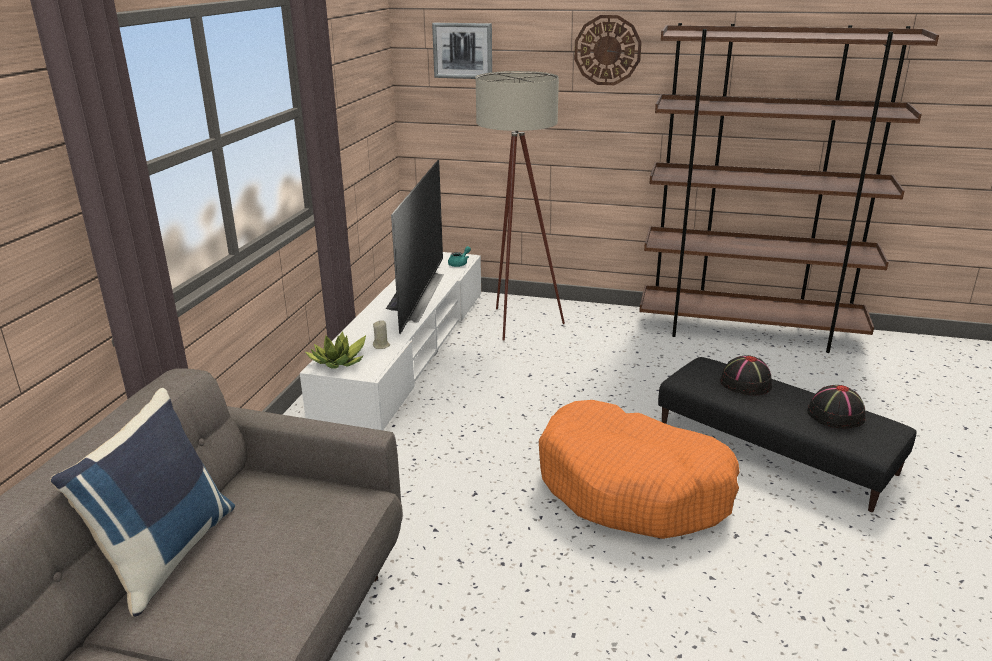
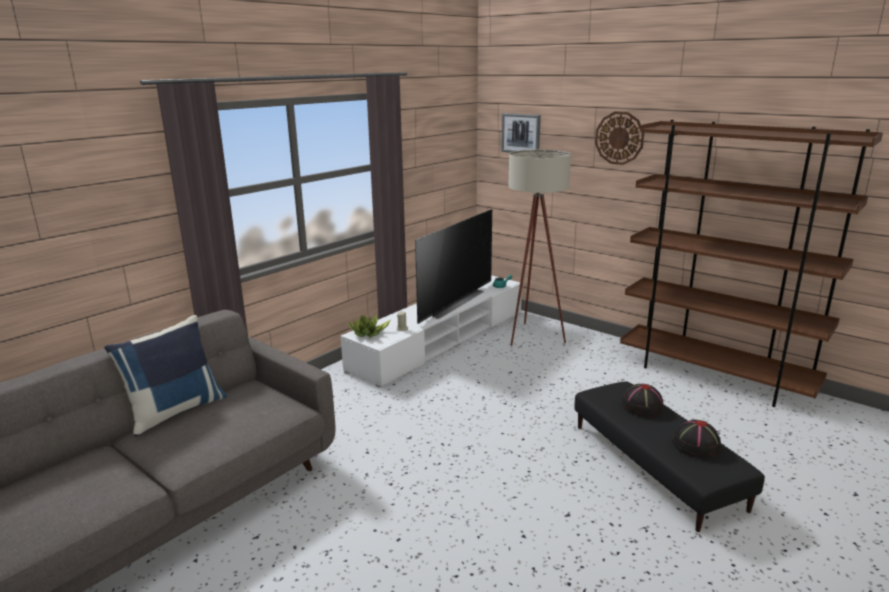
camera: 25 degrees right, 5 degrees down
orange dog bed [539,400,740,539] -> none

